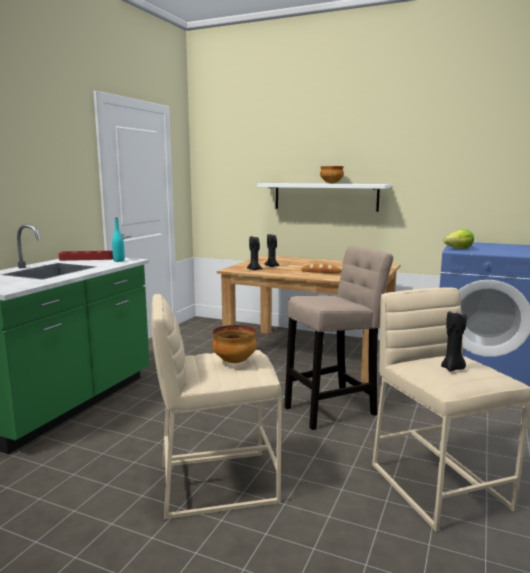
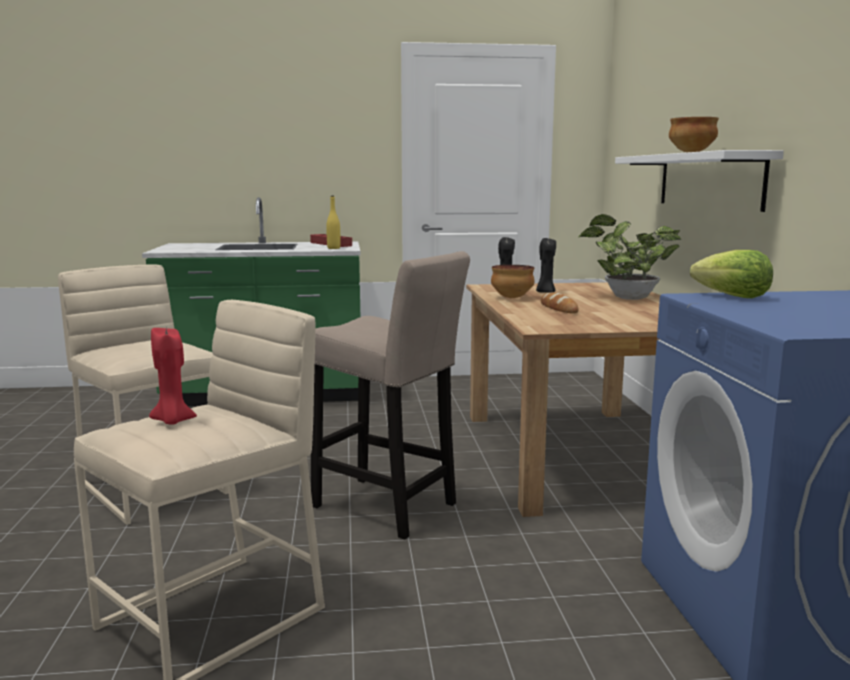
camera: 60 degrees right, 0 degrees up
turquoise bottle [112,218,125,262] -> yellow bottle [326,196,340,249]
bowl [212,325,257,363] -> bowl moved to [491,265,534,298]
black candle [441,311,467,371] -> red candle [149,328,197,425]
none -> potted plant [578,214,681,300]

